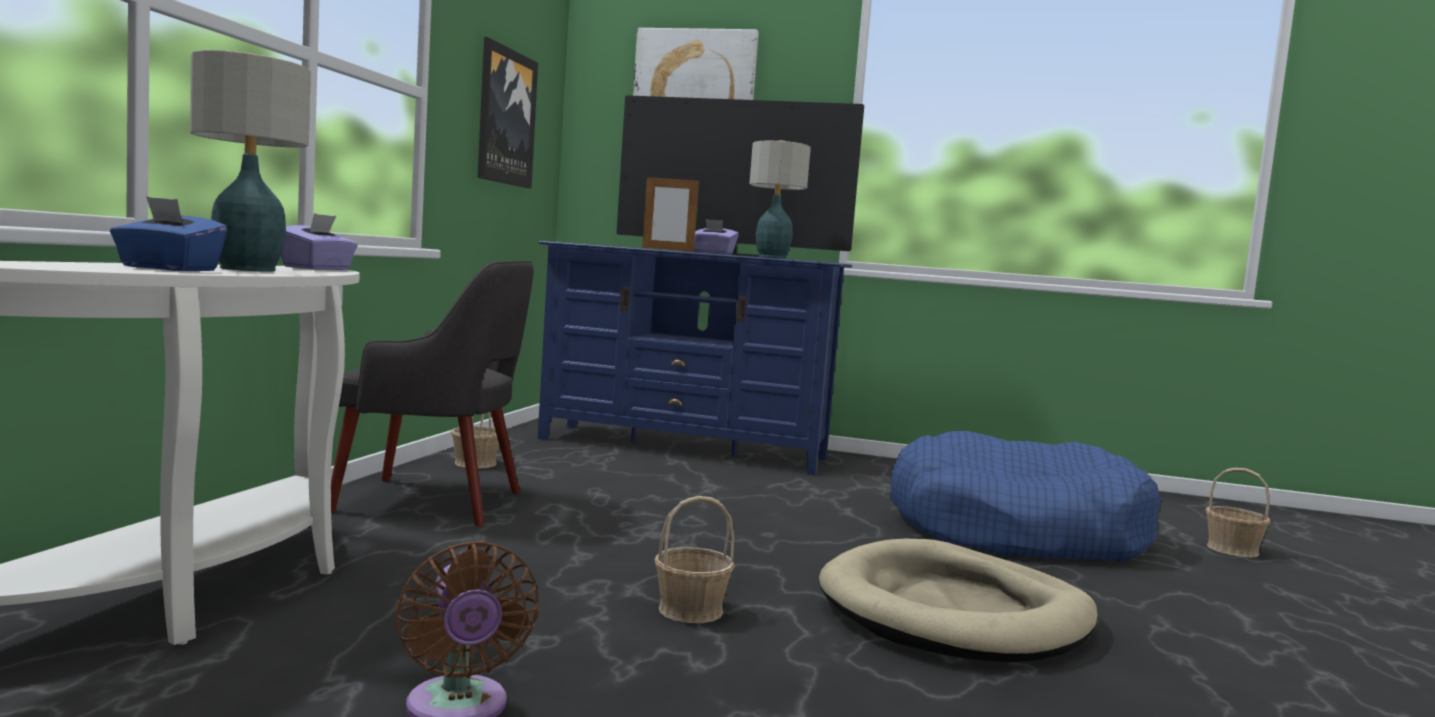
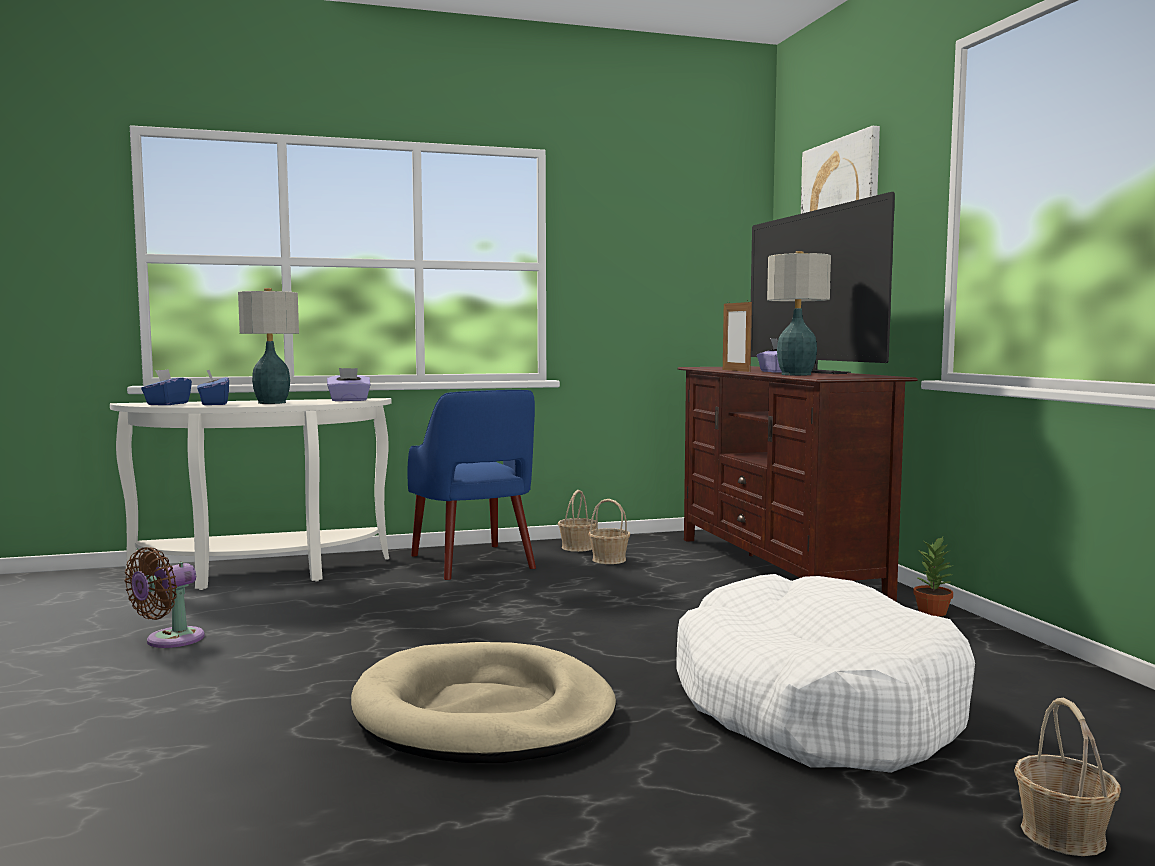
camera: 60 degrees right, 0 degrees up
grey armchair [331,261,534,526] -> blue armchair [407,390,536,580]
picture [477,37,538,189] -> none
blue tv stand [538,241,852,475] -> brown tv stand [677,366,918,602]
basket [654,496,735,623] -> basket moved to [588,499,630,564]
blue dog bed [889,431,1161,562] -> white dog bed [676,574,975,773]
none -> blue tissue box [141,369,192,405]
none -> potted plant [913,537,953,616]

